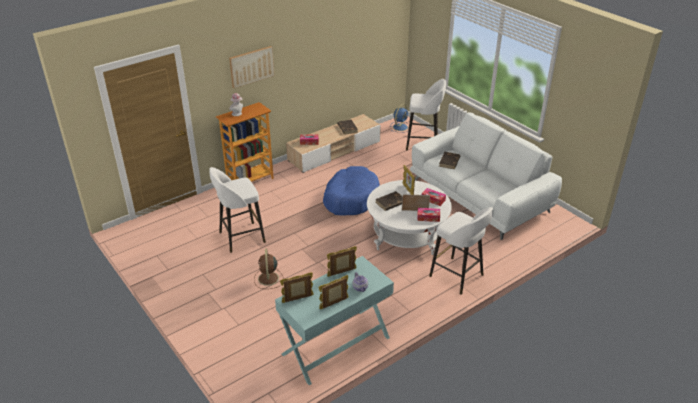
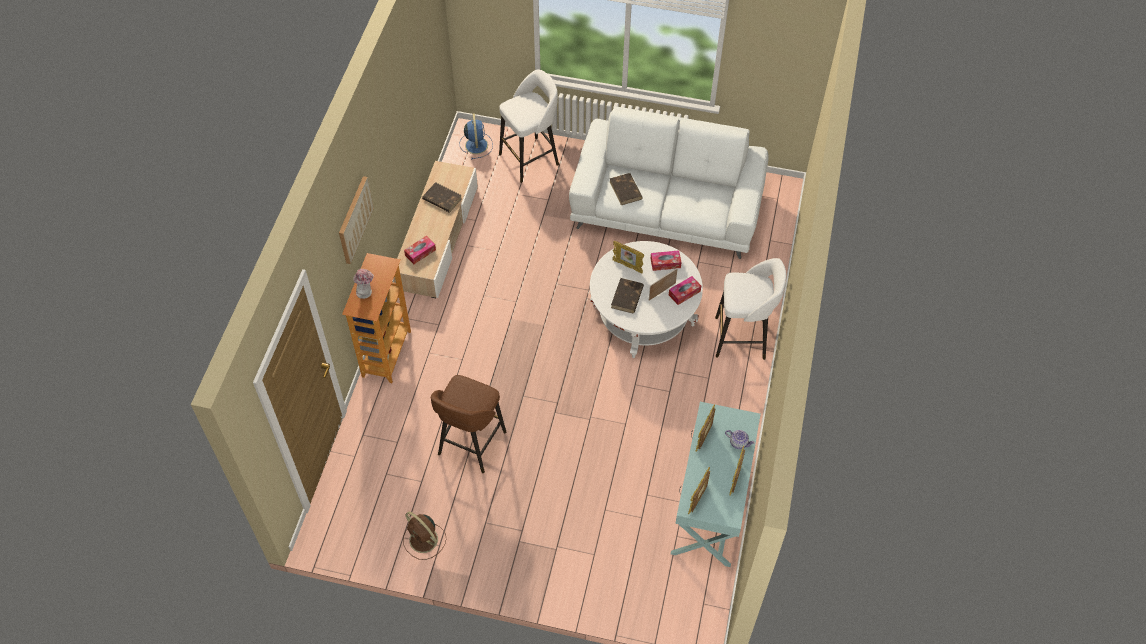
camera: 40 degrees left, 20 degrees up
white stool [209,167,266,253] -> brown stool [431,375,506,473]
brown fan [254,249,284,289] -> brown fan moved to [403,511,446,560]
blue dog bed [323,166,380,216] -> none

